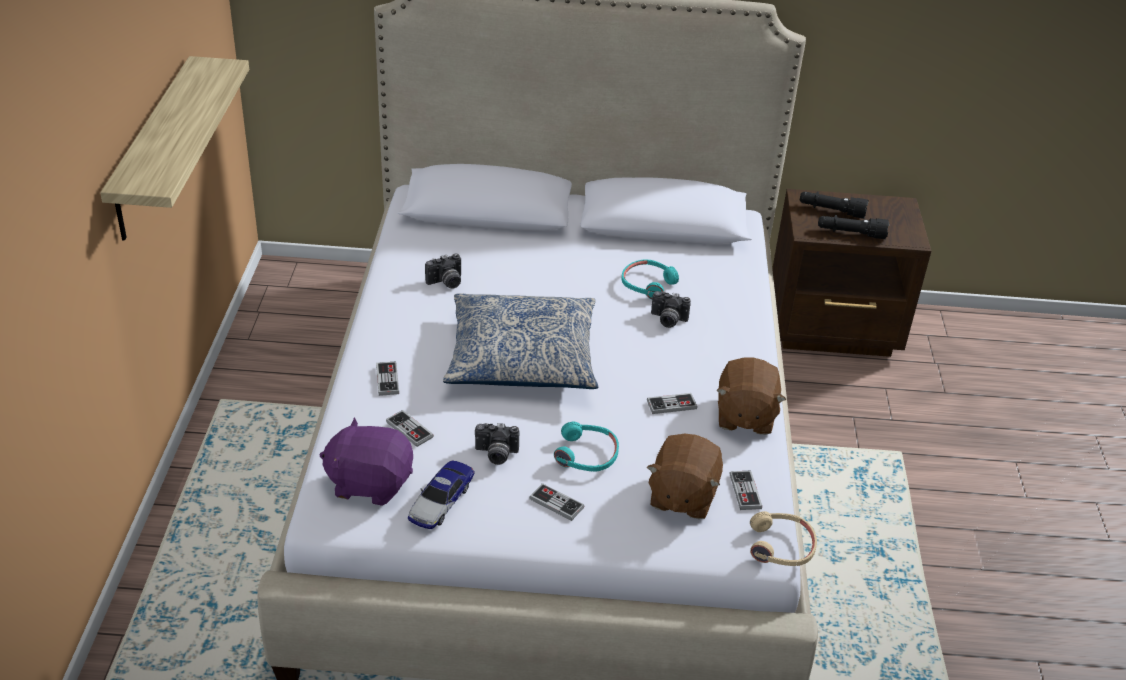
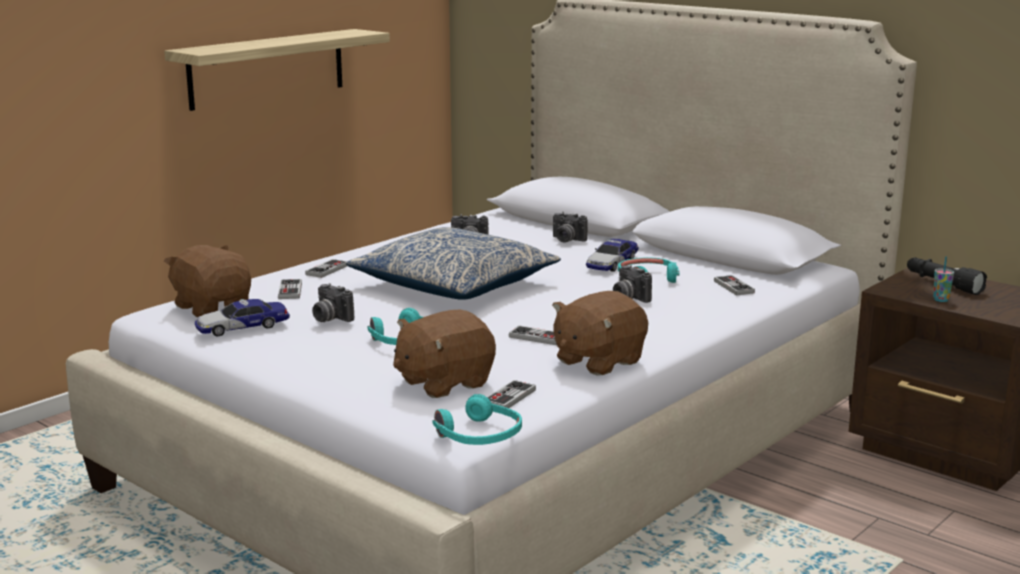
camera: 40 degrees right, 20 degrees down
purple plush toy [319,417,413,506] -> brown plush toy [164,245,251,317]
game controller [529,483,584,521] -> game controller moved to [714,275,755,295]
beige headphones [750,511,817,566] -> turquoise headphones [433,394,522,445]
black flashlight [818,215,889,239] -> cup [933,256,954,302]
none -> camera [553,212,588,243]
none -> toy car [586,239,639,272]

